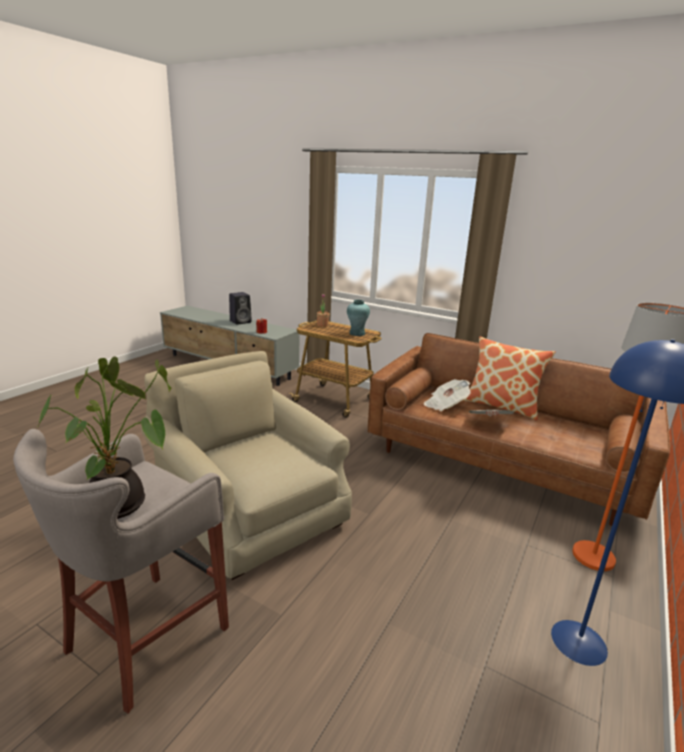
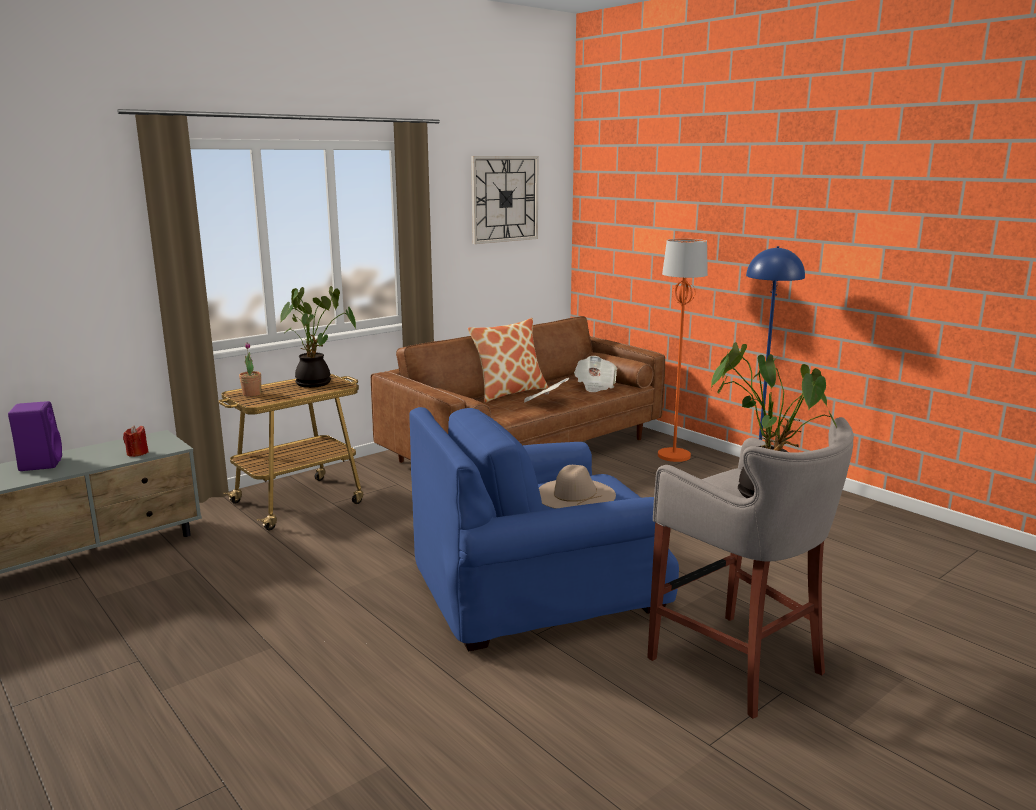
camera: 70 degrees left, 5 degrees down
beige armchair [141,351,352,580] -> blue armchair [410,407,679,651]
black speaker [229,292,252,325] -> purple speaker [8,401,62,471]
turquoise vase [347,300,370,336] -> potted plant [280,286,356,388]
newspaper [424,379,471,411] -> newspaper moved to [574,356,617,392]
none -> wall clock [471,156,538,244]
none -> beige hat [539,465,616,509]

